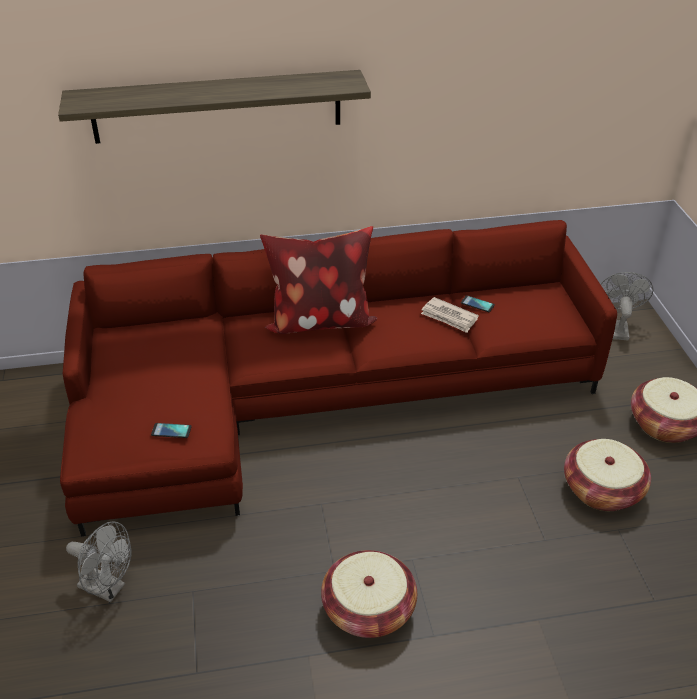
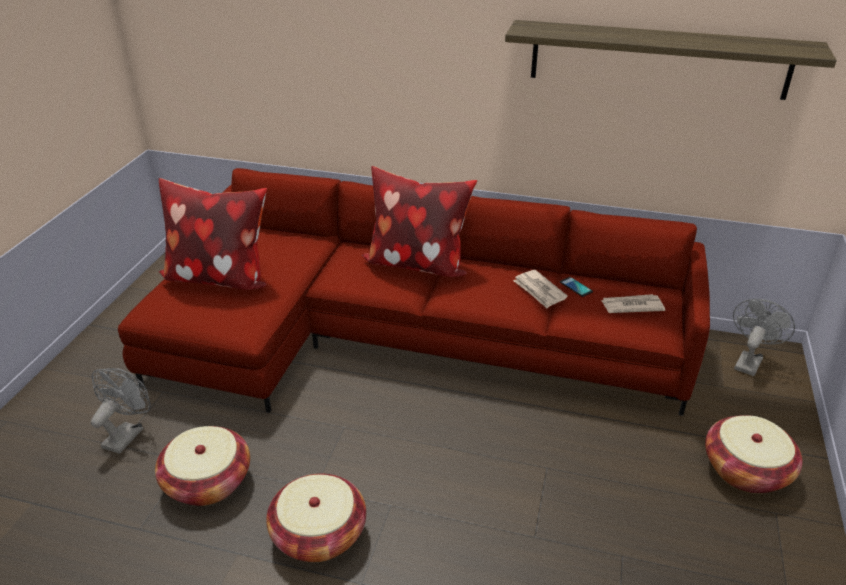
camera: 25 degrees right, 5 degrees down
shelf [58,70,371,144] -> shelf moved to [505,20,837,100]
grey fan [66,521,131,602] -> grey fan turned 120 degrees counterclockwise [91,368,151,454]
phone [151,423,192,438] -> none
basket [564,439,651,511] -> basket moved to [155,426,250,506]
none -> pillow [159,178,267,290]
none -> newspaper [600,294,665,313]

